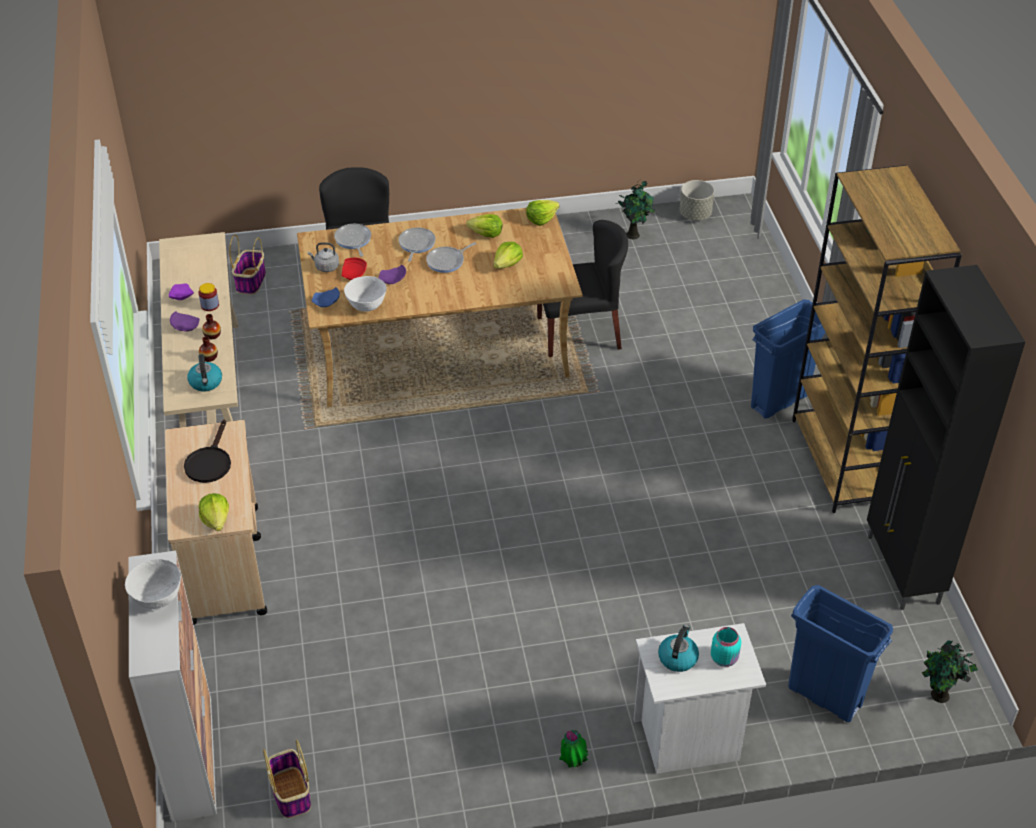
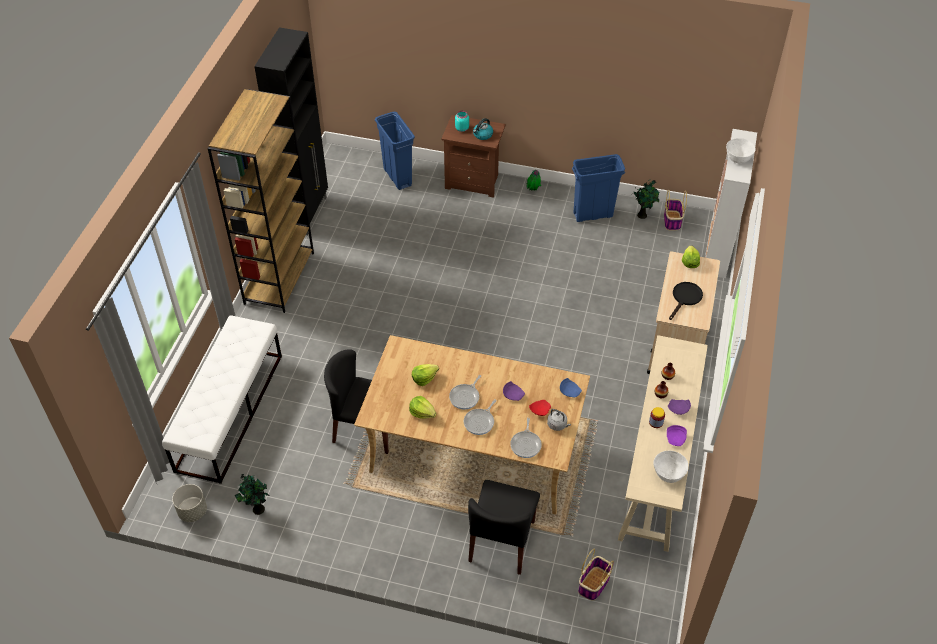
camera: 155 degrees left, 5 degrees up
kettle [187,354,222,392] -> none
white bowl [344,276,387,312] -> white bowl moved to [653,451,688,483]
frying pan [426,242,476,273] -> frying pan turned 135 degrees clockwise [449,375,481,410]
lettuce [526,200,560,226] -> none
white nightstand [634,623,766,774] -> brown nightstand [441,115,506,198]
blue trash can [751,299,826,419] -> blue trash can moved to [572,154,625,222]
potted plant [922,640,978,703] -> potted plant moved to [634,179,659,219]
none -> white bench [162,315,282,484]

